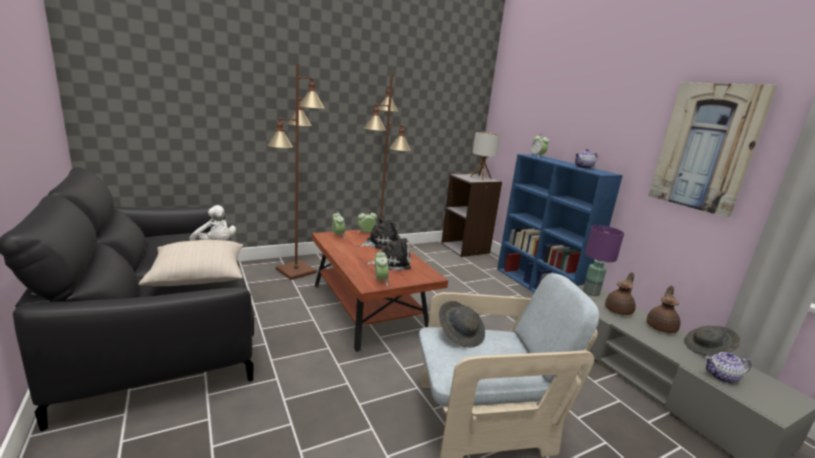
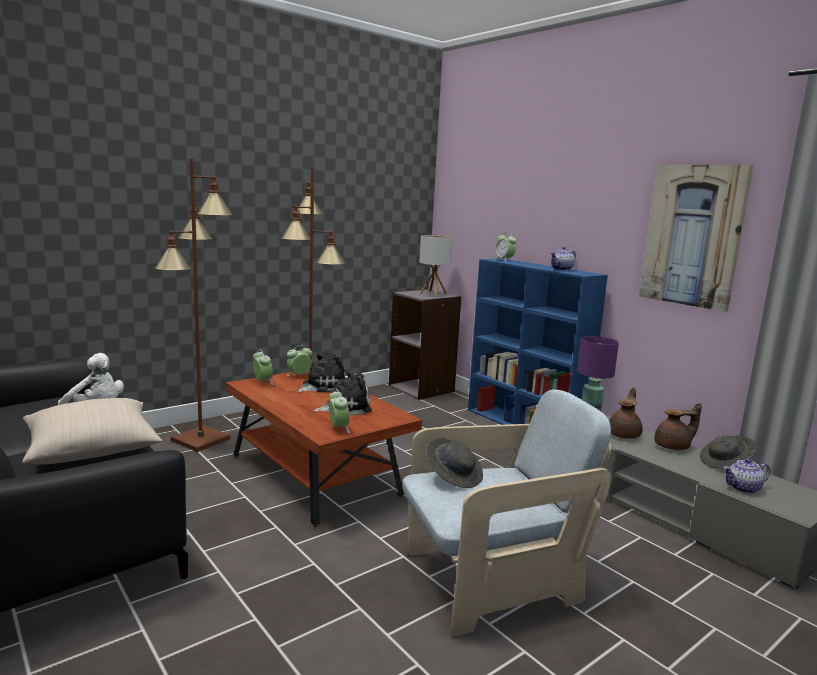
camera: 10 degrees left, 5 degrees down
brown teapot [647,285,681,333] -> brown teapot turned 60 degrees clockwise [655,403,702,450]

